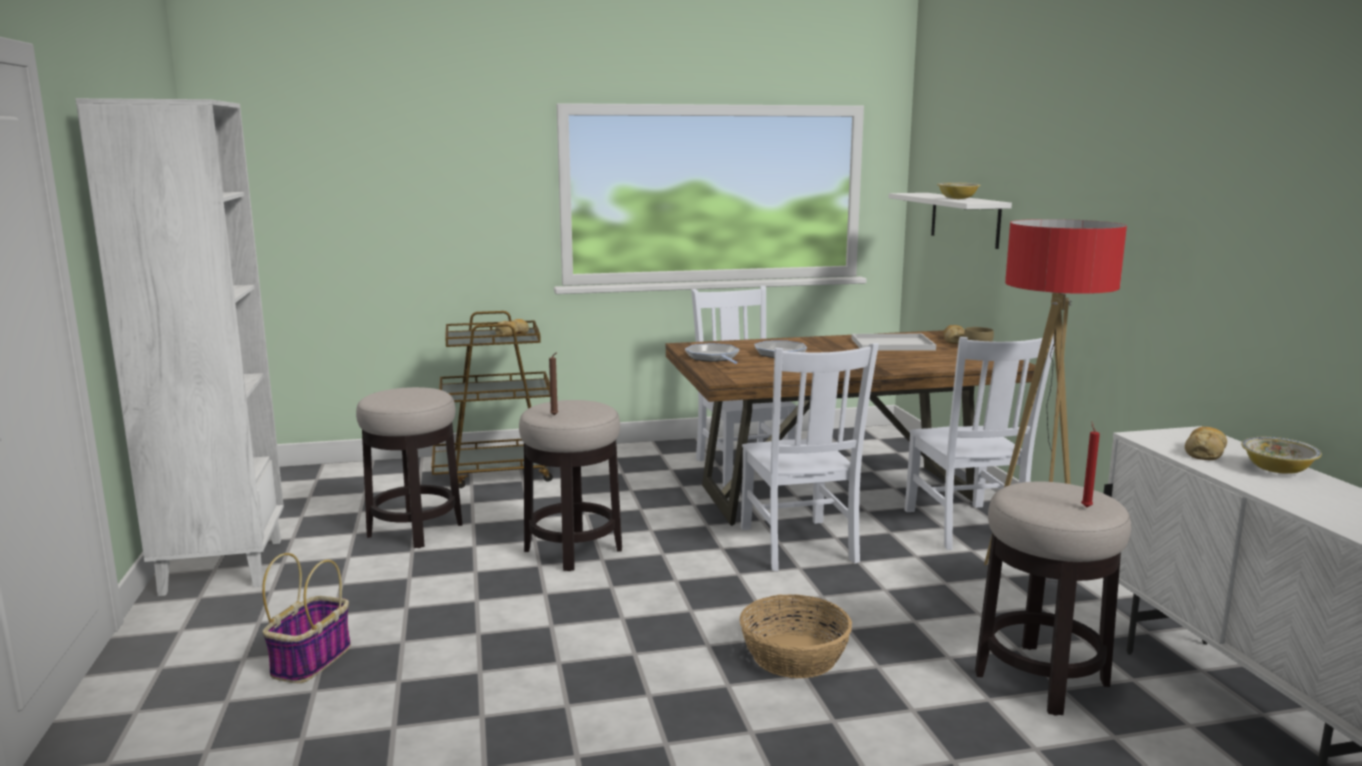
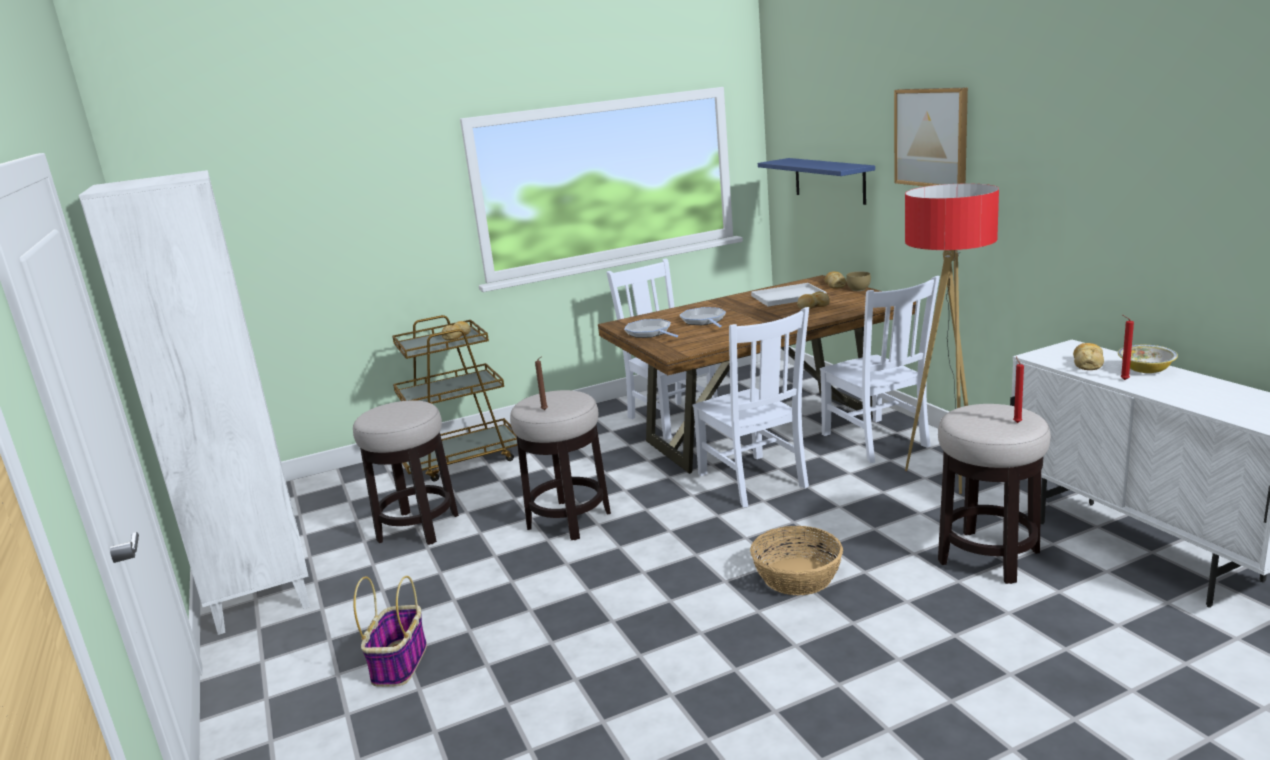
camera: 10 degrees left, 5 degrees up
white shelf [889,193,1012,249] -> blue shelf [758,158,875,205]
bowl [937,183,981,199] -> none
none -> bread [797,291,830,309]
none -> picture [894,87,968,187]
none -> red candle [1120,315,1134,380]

